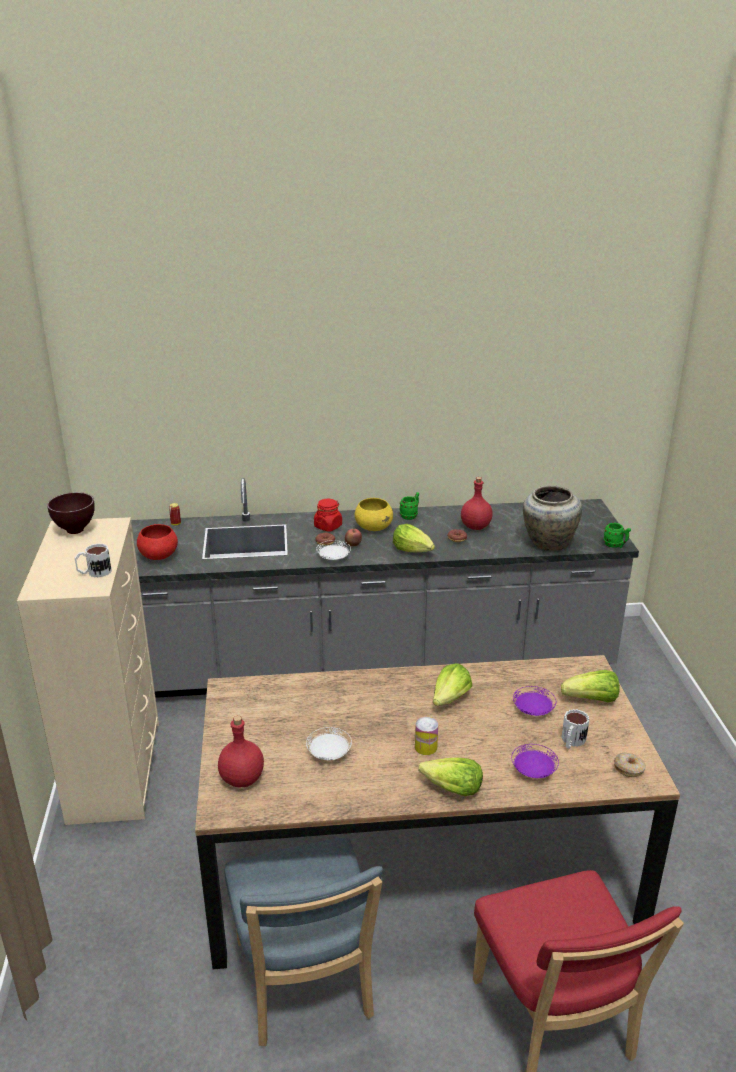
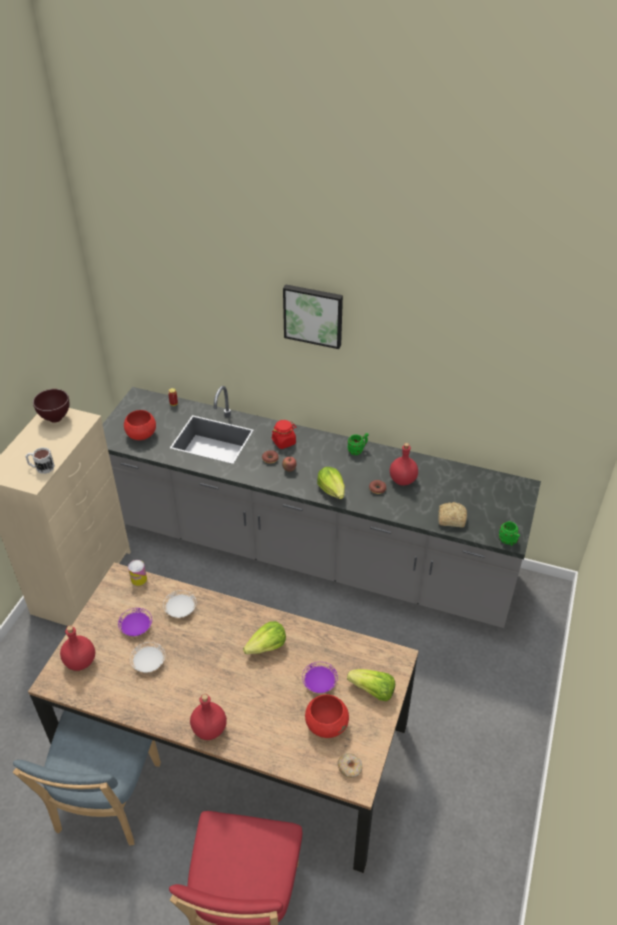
camera: 25 degrees right, 15 degrees up
white plate [316,540,351,560] -> white plate moved to [163,590,196,618]
yellow bowl [355,498,393,531] -> none
can [415,717,438,755] -> can moved to [128,560,147,586]
lettuce [418,757,483,796] -> red bottle [190,694,227,740]
purple plate [511,744,559,778] -> purple plate moved to [118,608,152,636]
beige vase [523,485,582,551] -> bread [438,502,467,527]
mug [562,709,590,749] -> red bowl [305,694,349,738]
none -> picture [283,284,343,349]

